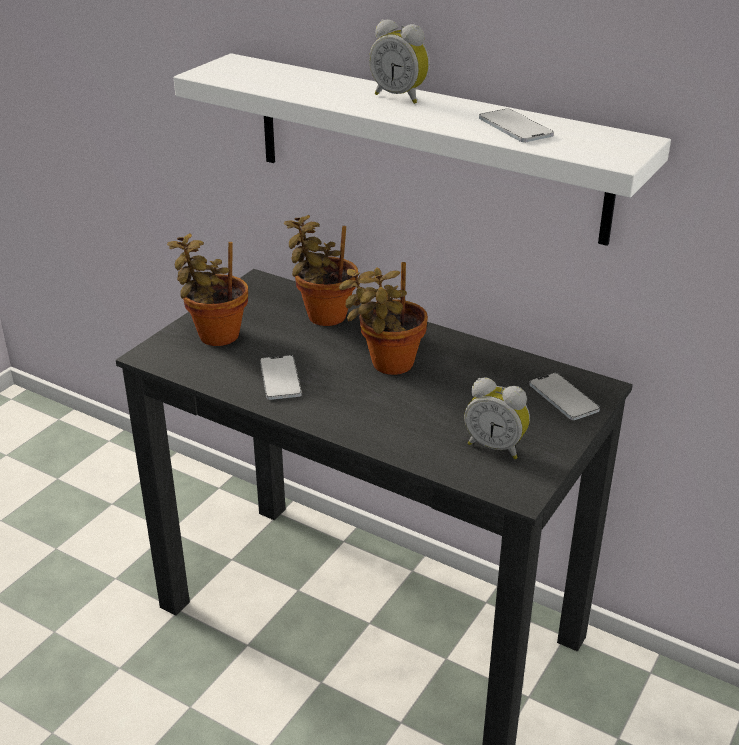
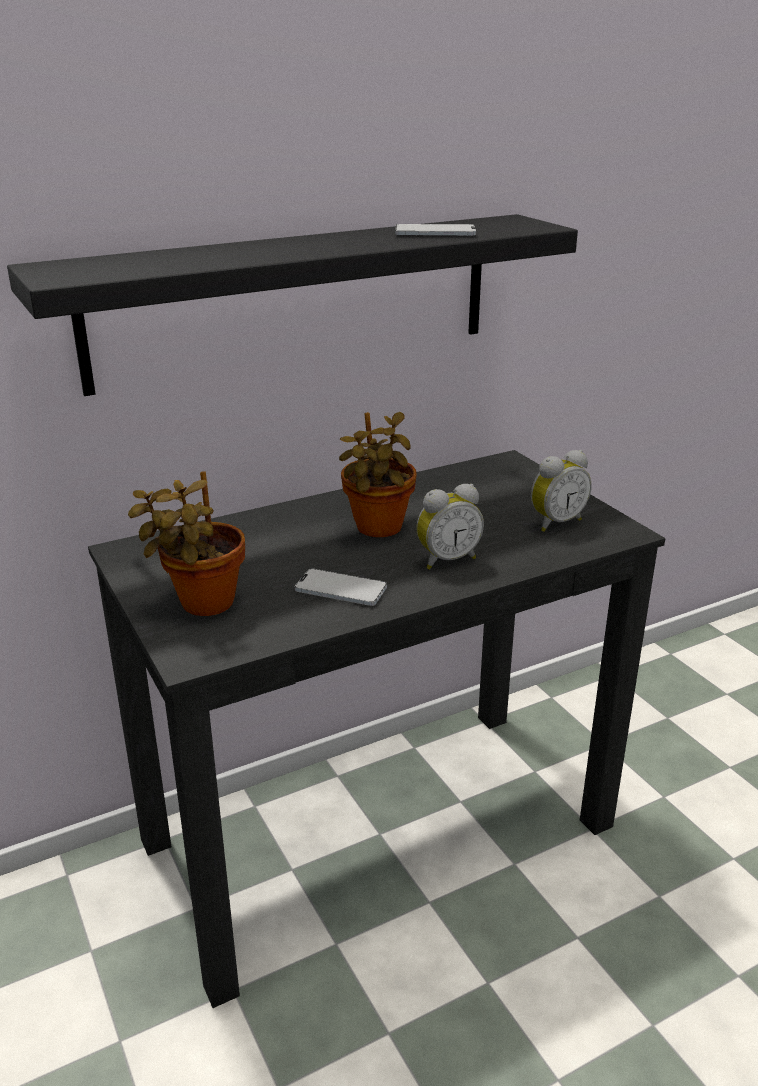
camera: 60 degrees left, 5 degrees down
white shelf [174,53,671,246] -> black shelf [7,214,578,396]
potted plant [284,215,358,326] -> none
alarm clock [369,19,429,104] -> alarm clock moved to [416,484,484,570]
phone [529,373,600,420] -> none

